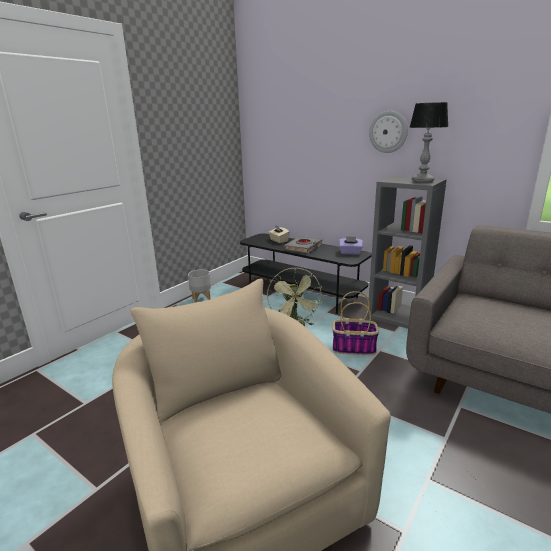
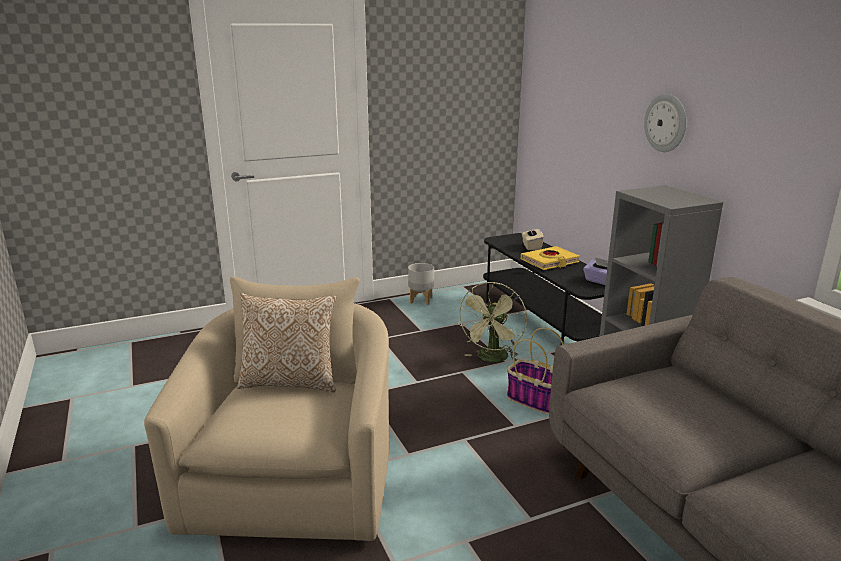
camera: 30 degrees right, 0 degrees up
grey book [284,236,323,253] -> yellow book [521,246,580,270]
table lamp [410,102,448,183] -> none
none -> pillow [237,293,337,393]

